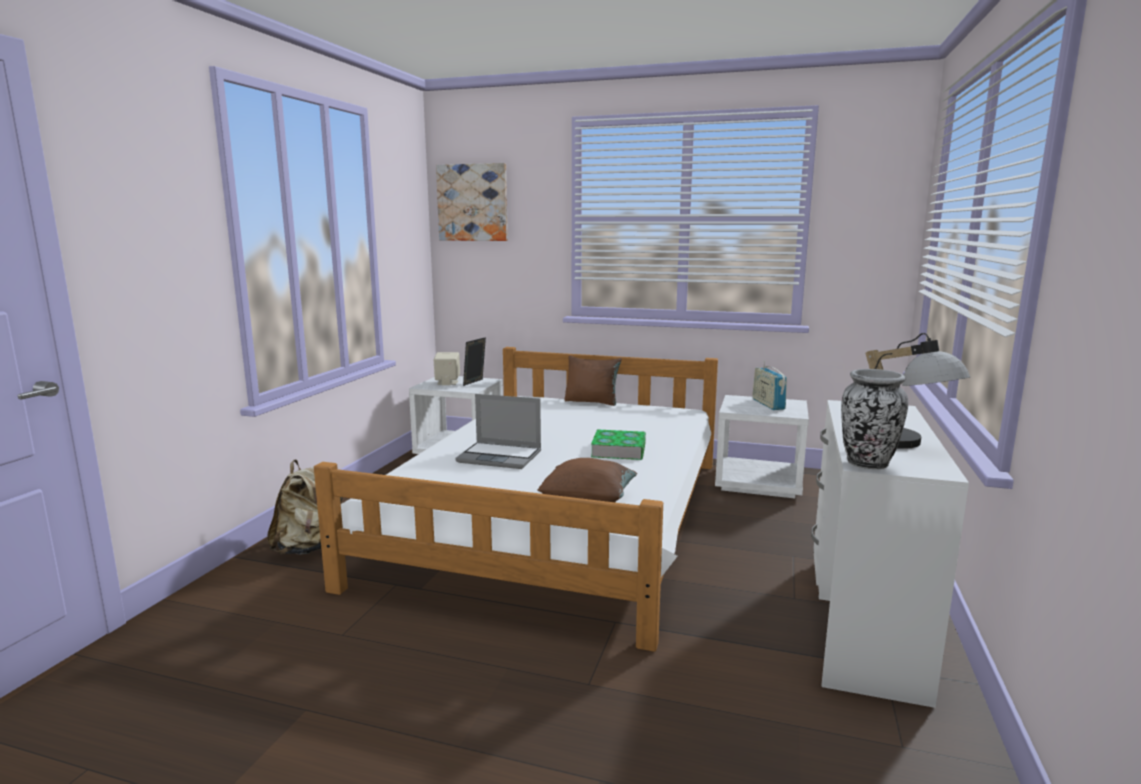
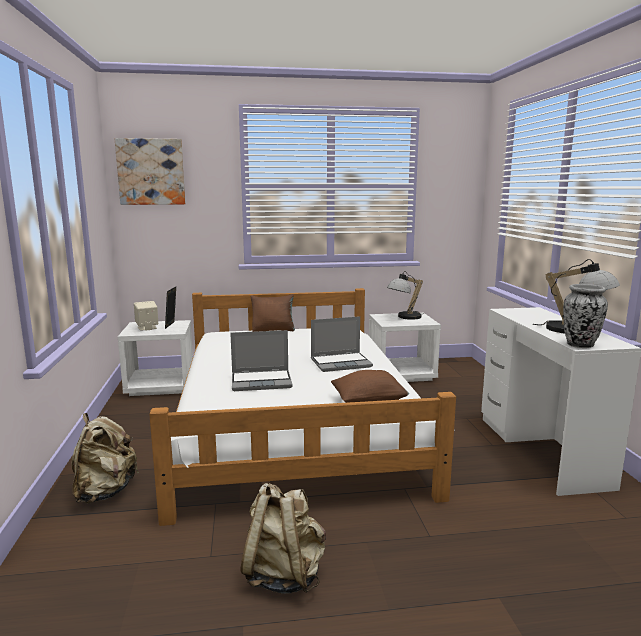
camera: 25 degrees left, 0 degrees up
book [591,429,646,460] -> laptop [311,316,373,372]
radio [752,361,787,410] -> table lamp [387,271,424,320]
none -> beige backpack [240,483,326,594]

